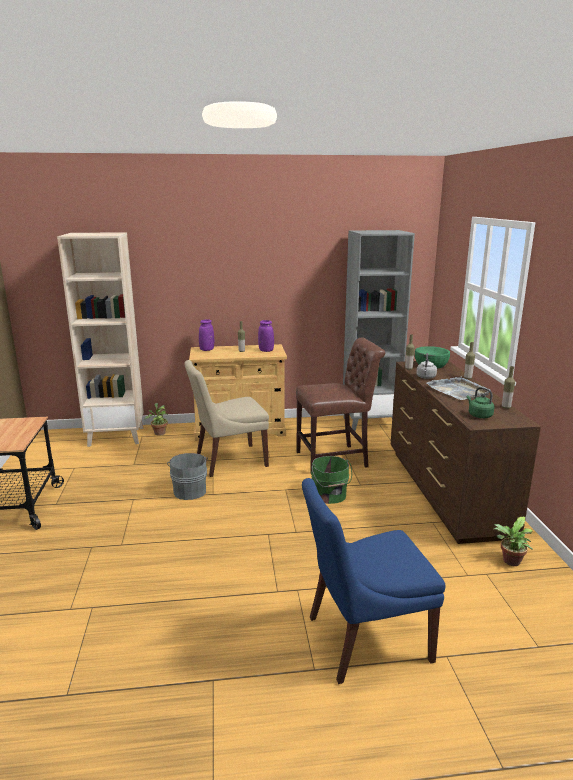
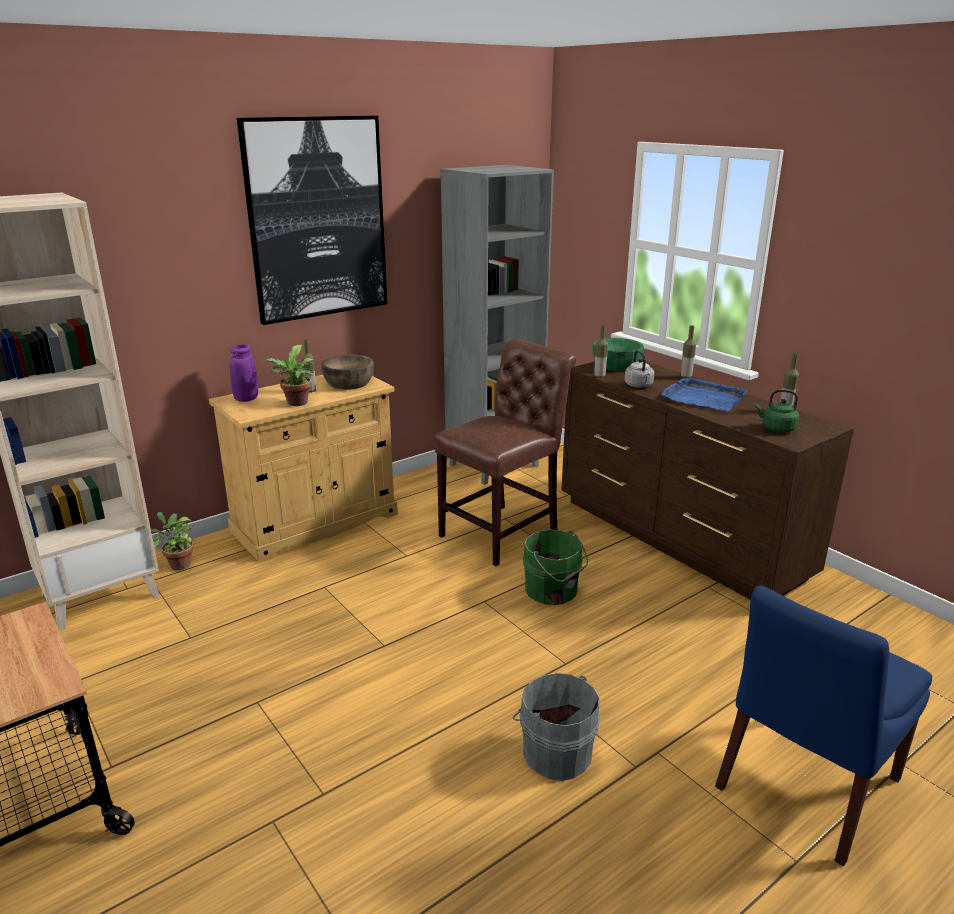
camera: 30 degrees left, 5 degrees up
grey bucket [167,453,208,500] -> grey bucket moved to [513,673,600,781]
beige chair [184,360,269,477] -> none
purple vase [258,320,274,352] -> brown bowl [321,355,374,390]
grey tray [426,377,490,400] -> blue tray [661,376,747,411]
potted plant [494,516,533,566] -> potted plant moved to [263,345,314,406]
none -> picture [237,116,387,325]

